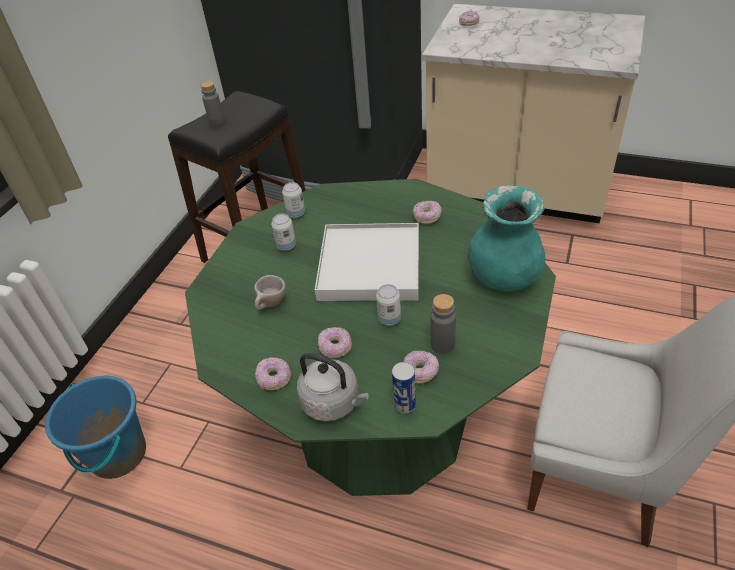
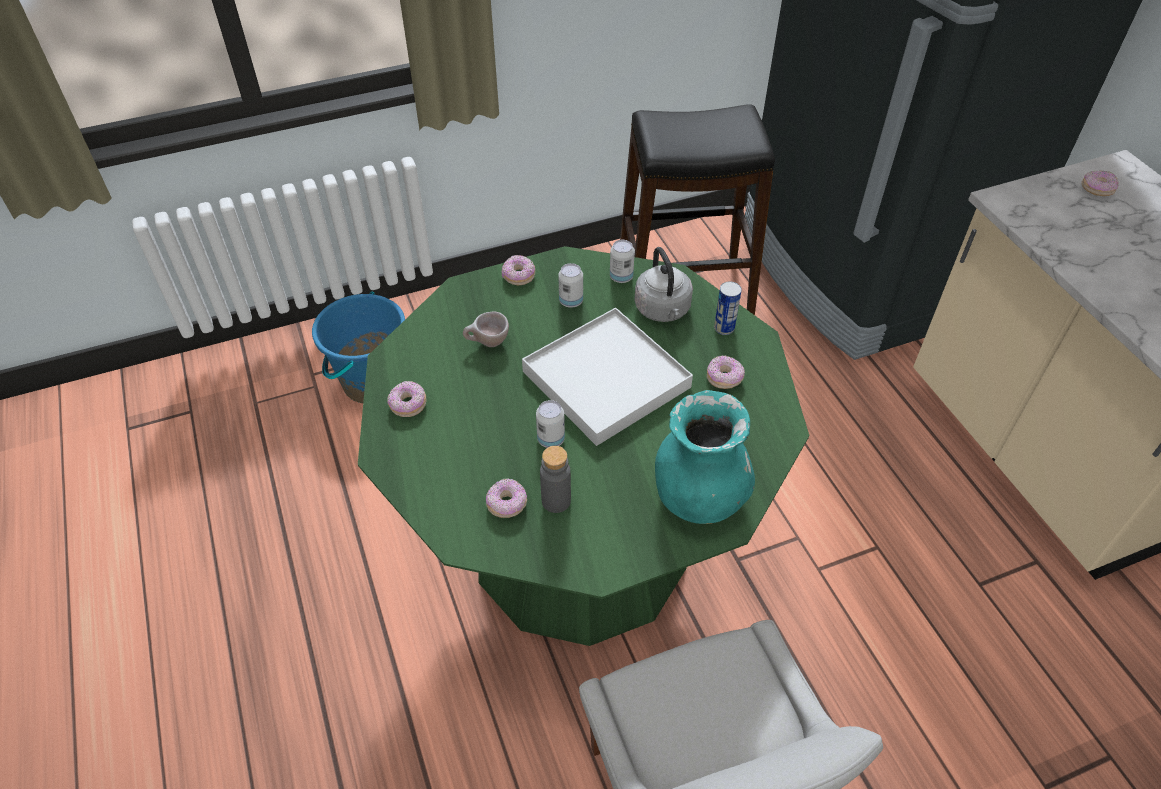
camera: 45 degrees right, 5 degrees up
grey bottle [200,81,225,126] -> none
grey kettle [297,353,369,422] -> grey kettle moved to [634,247,693,322]
donut [318,327,352,358] -> donut moved to [502,255,535,285]
can [392,362,416,414] -> can moved to [714,281,742,335]

